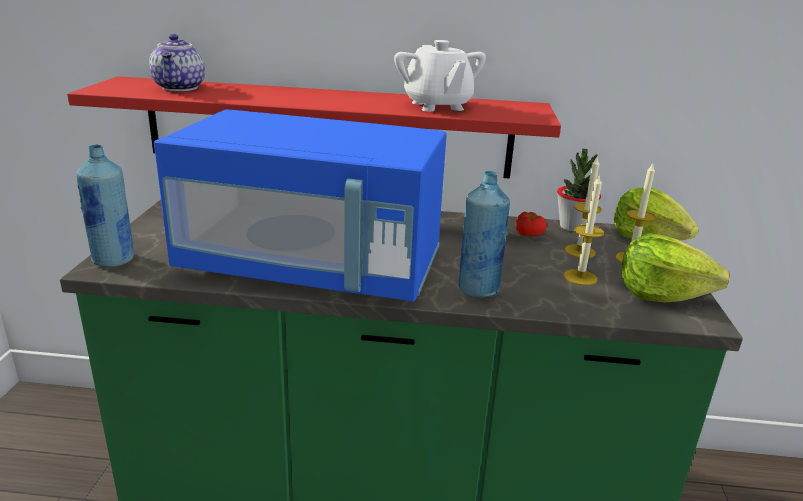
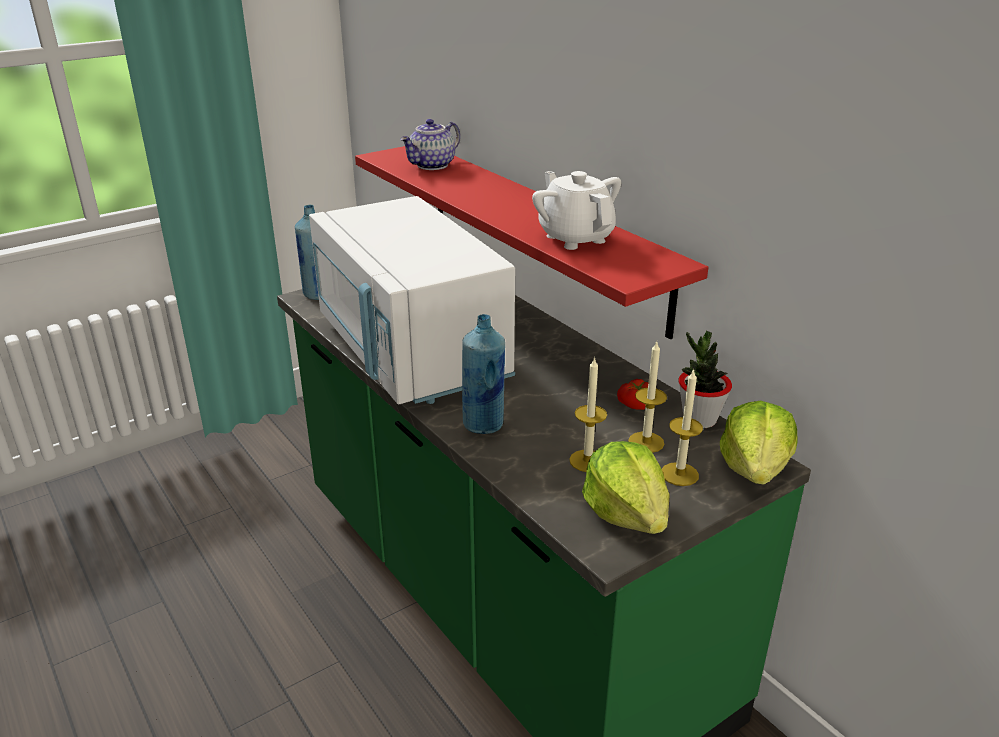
camera: 50 degrees right, 5 degrees up
blue microwave [154,109,447,302] -> white microwave [309,196,515,405]
white teapot [394,40,486,112] -> white teapot turned 120 degrees clockwise [532,171,621,250]

